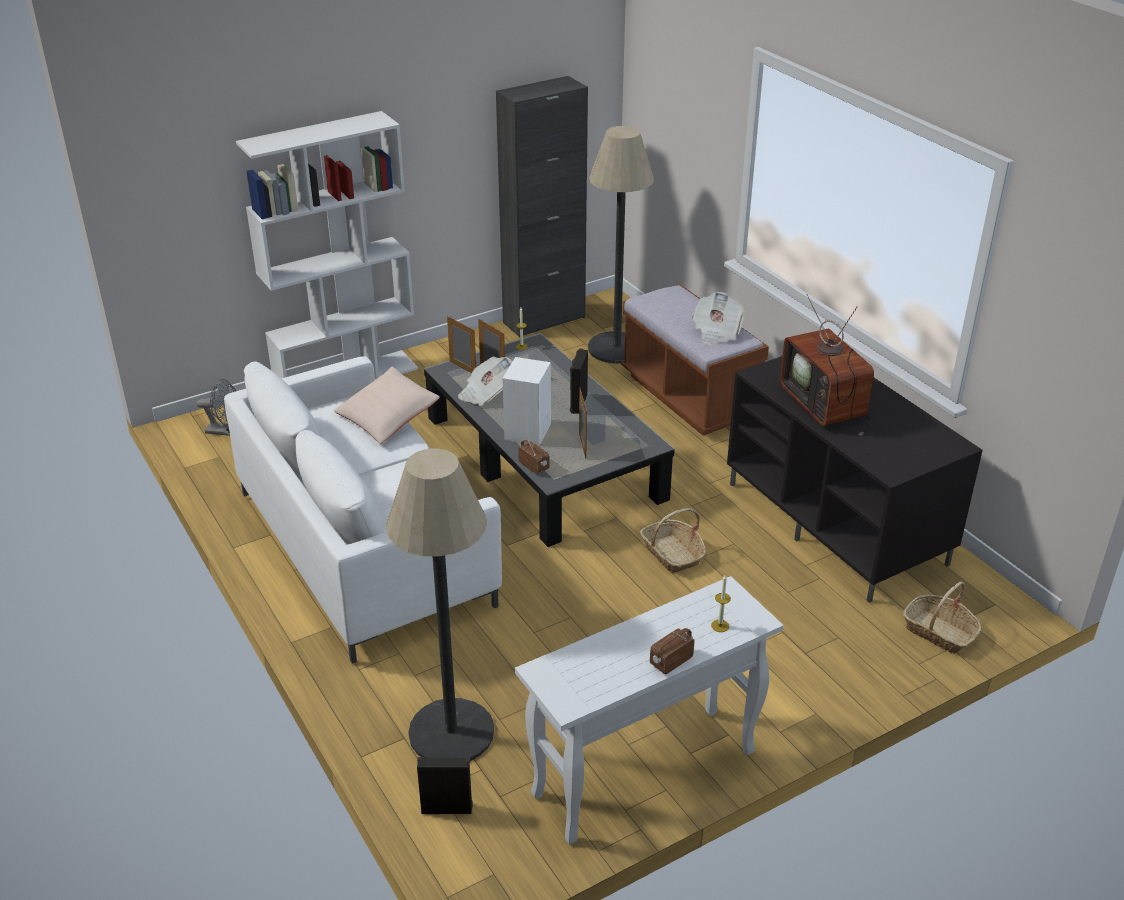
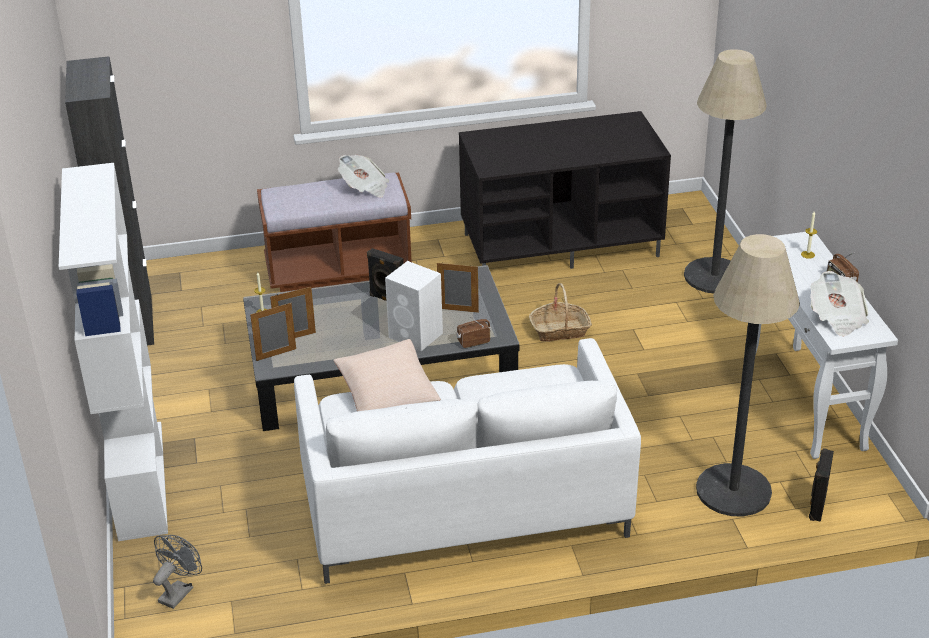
camera: 70 degrees left, 0 degrees up
newspaper [458,357,512,406] -> newspaper moved to [810,271,869,337]
floor lamp [588,126,654,364] -> floor lamp moved to [684,49,767,294]
television [780,294,874,436] -> none
basket [903,581,981,654] -> none

